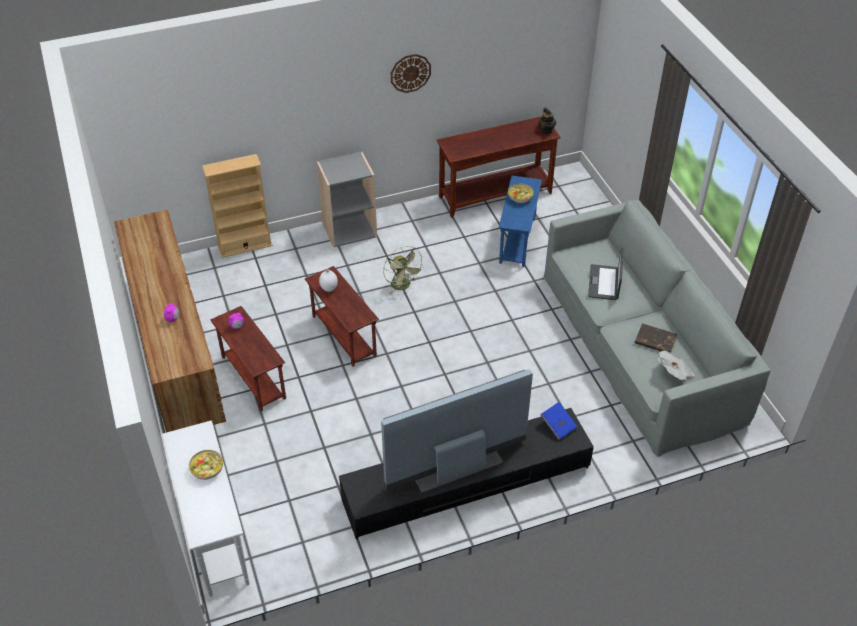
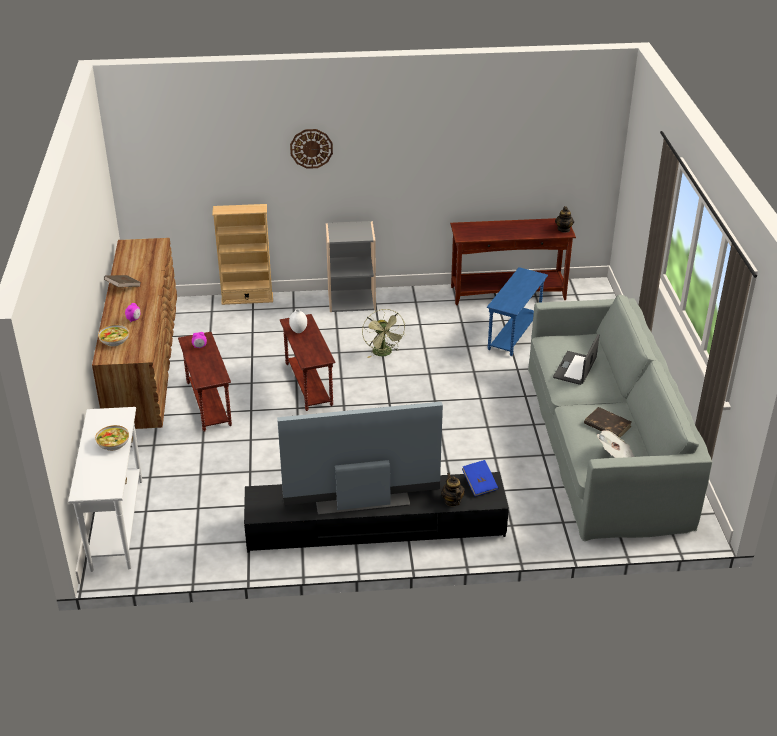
camera: 15 degrees right, 10 degrees down
wall clock [391,54,431,93] -> wall clock moved to [290,129,333,169]
bowl [508,184,534,203] -> bowl moved to [98,325,129,347]
none -> brown book [104,275,141,287]
none -> teapot [441,473,465,507]

